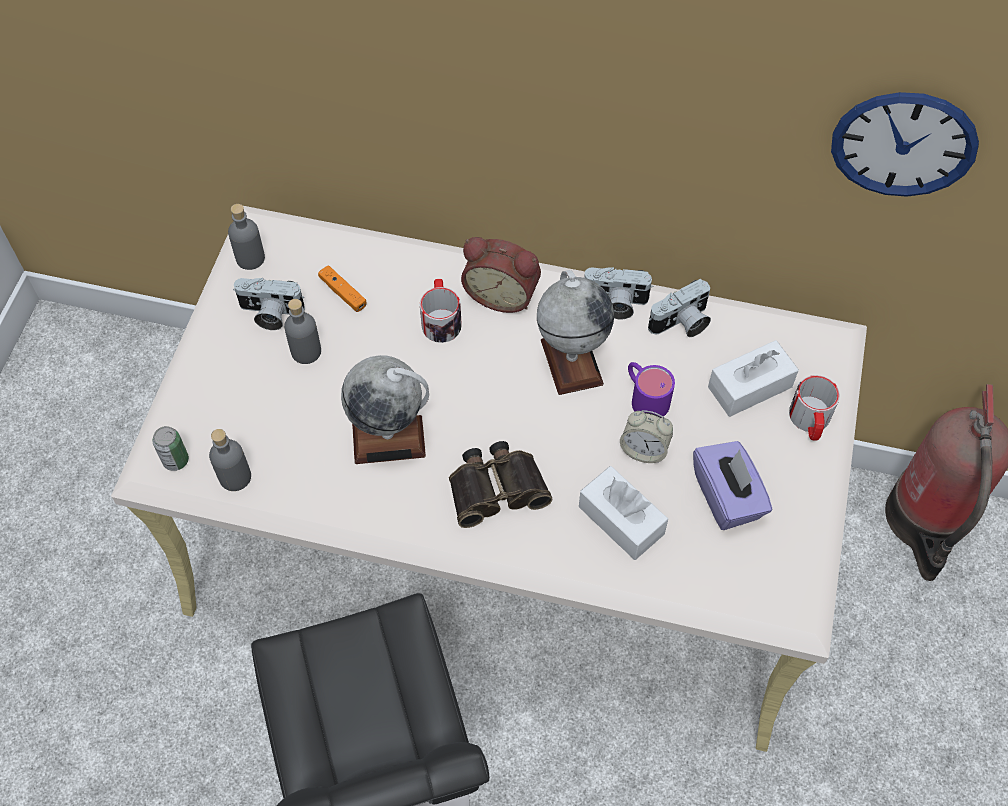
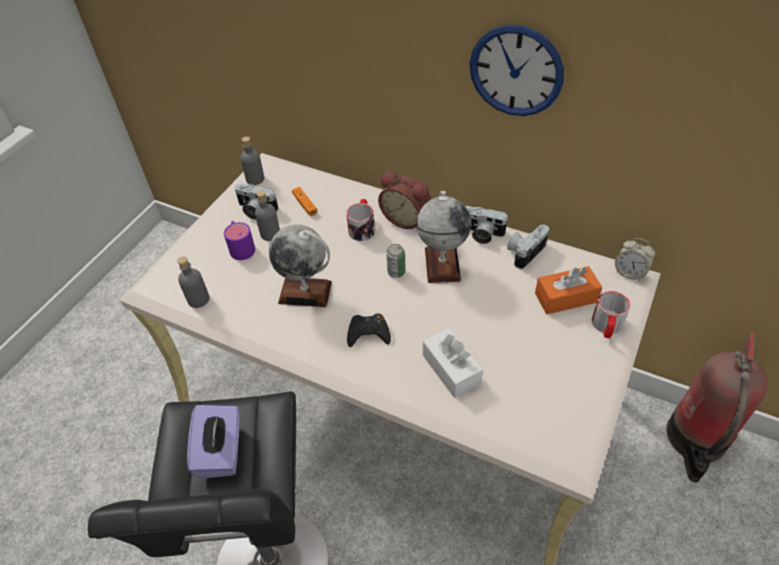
camera: 15 degrees right, 10 degrees down
can [152,426,189,471] -> can moved to [386,244,405,278]
binoculars [449,441,552,528] -> black game controller [347,314,391,347]
alarm clock [620,410,673,463] -> alarm clock moved to [615,238,655,281]
purple mug [628,362,675,418] -> purple mug moved to [224,221,255,260]
camera [648,279,711,337] -> camera turned 150 degrees clockwise [507,225,549,269]
purple tissue box [693,441,772,530] -> purple tissue box moved to [187,405,239,479]
white tissue box [708,340,799,417] -> orange tissue box [535,266,602,314]
wall clock [831,92,979,197] -> wall clock moved to [469,25,564,116]

